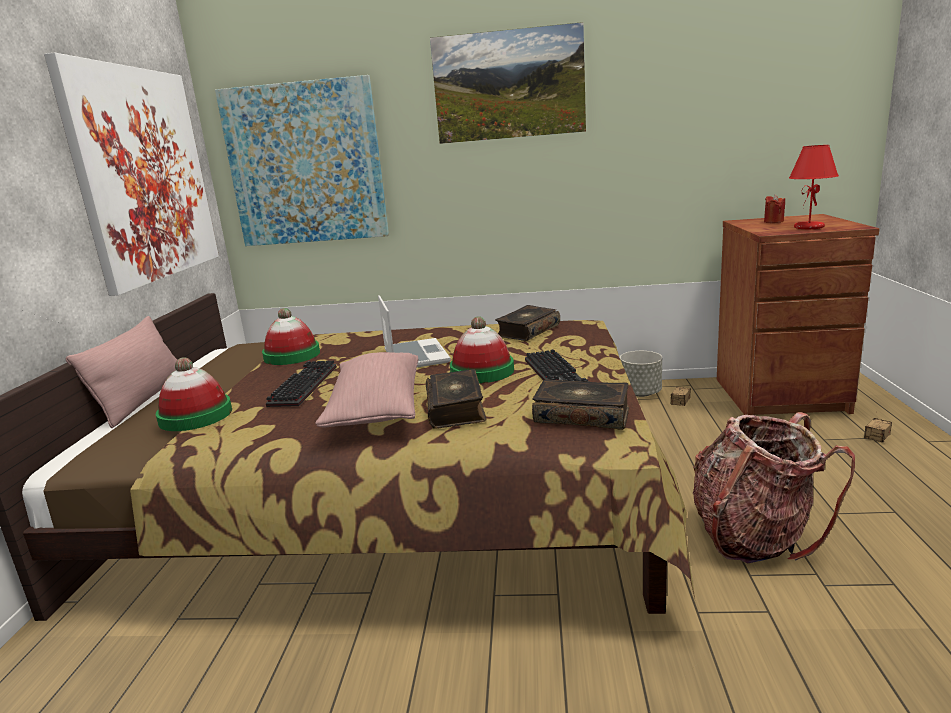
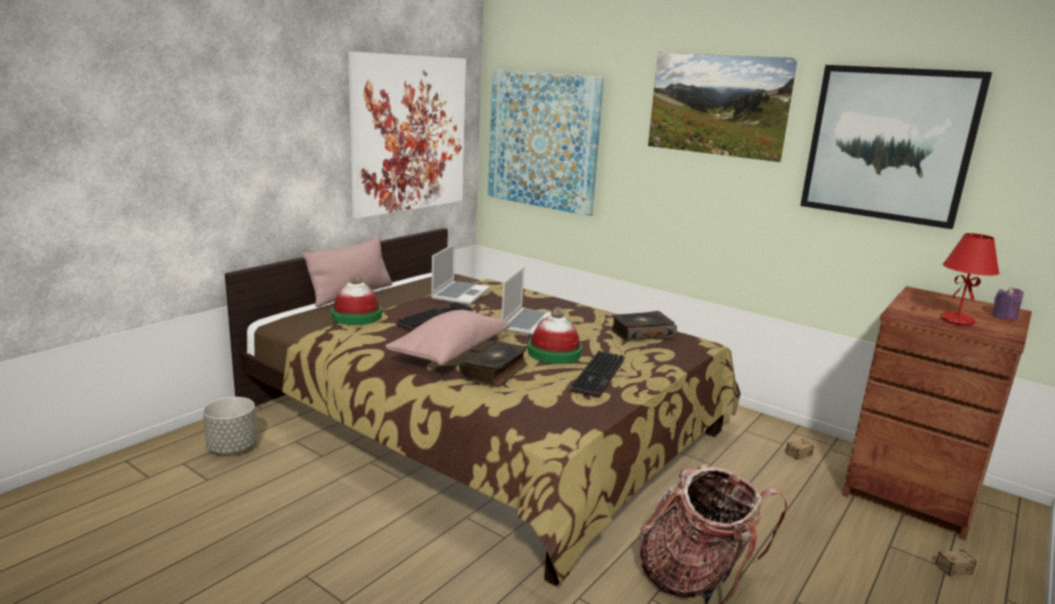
camera: 30 degrees right, 0 degrees up
hat [262,308,320,365] -> laptop [431,243,490,305]
book [532,379,629,430] -> none
grey planter [620,351,662,397] -> grey planter moved to [203,397,257,454]
red candle [764,194,785,223] -> none
none -> picture [800,65,992,229]
none -> purple candle [992,287,1024,320]

